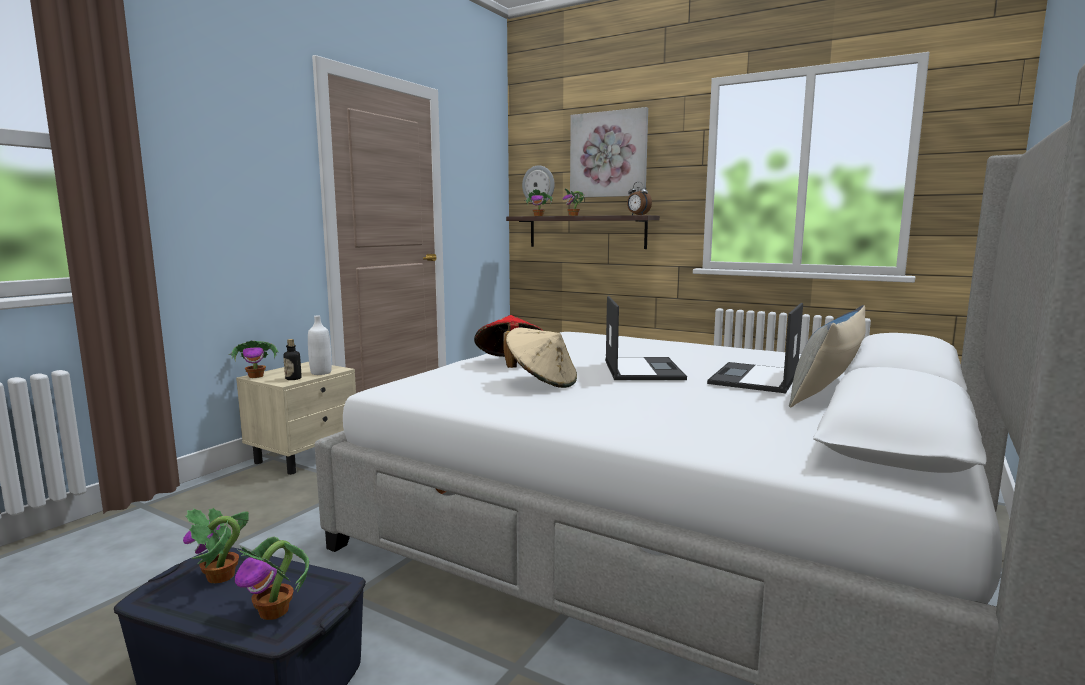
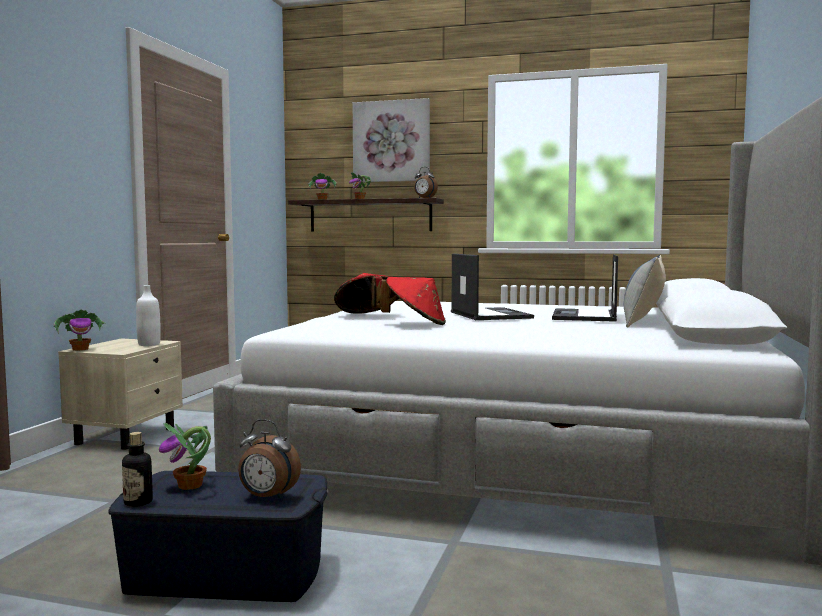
camera: 15 degrees left, 5 degrees down
potted plant [235,536,309,620] -> alarm clock [238,419,301,500]
bottle [283,339,302,380] -> bottle moved to [122,432,153,507]
beige hat [503,328,577,388] -> red hat [380,277,446,325]
wall clock [522,165,555,203] -> none

